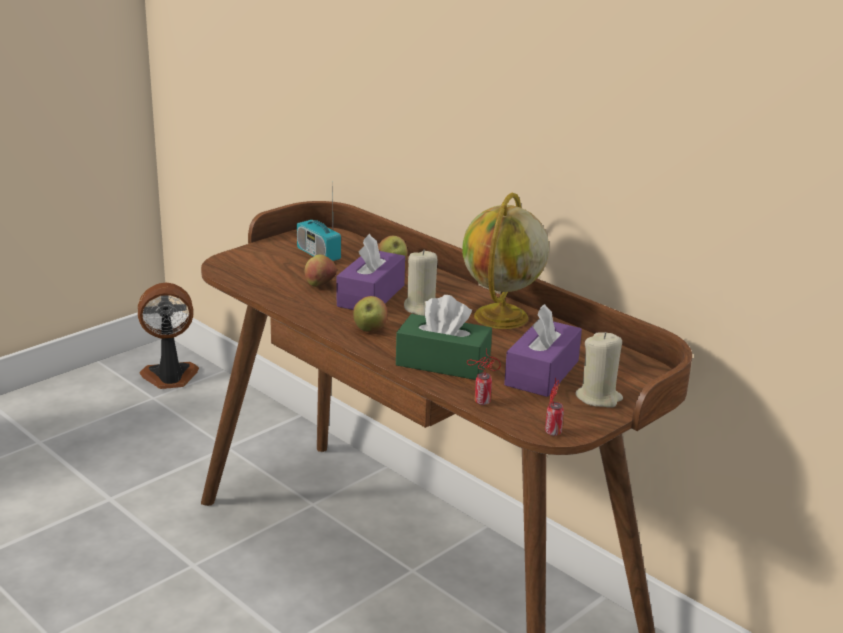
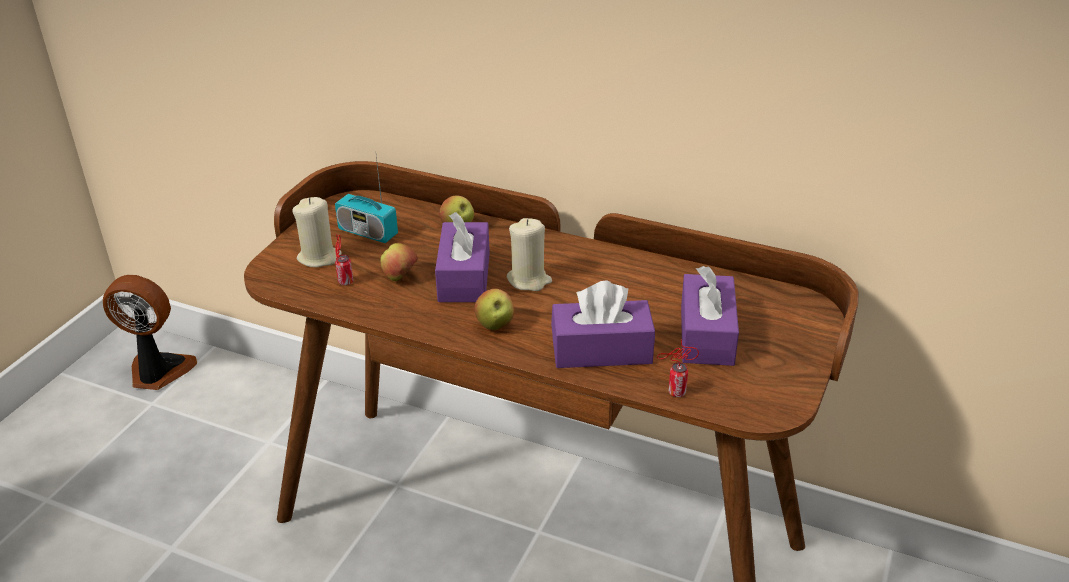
camera: 20 degrees left, 10 degrees up
fan [138,283,199,389] -> fan turned 45 degrees clockwise [103,275,197,390]
green tissue box [396,295,492,380] -> purple tissue box [551,280,655,368]
globe [462,193,549,329] -> none
can [545,377,564,436] -> can moved to [335,234,353,285]
beige candle [575,332,623,408] -> beige candle moved to [292,197,342,267]

